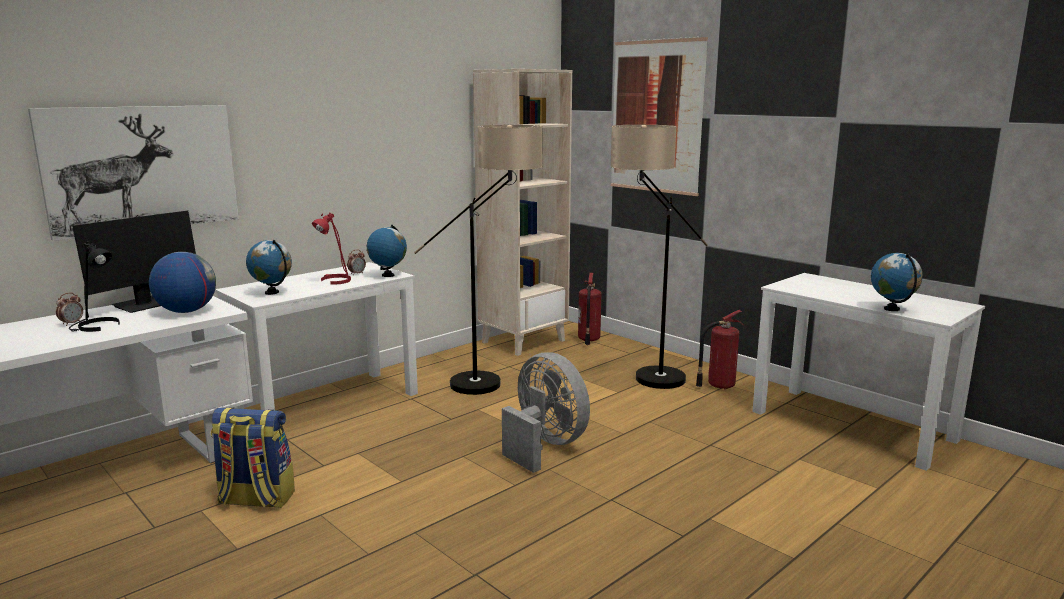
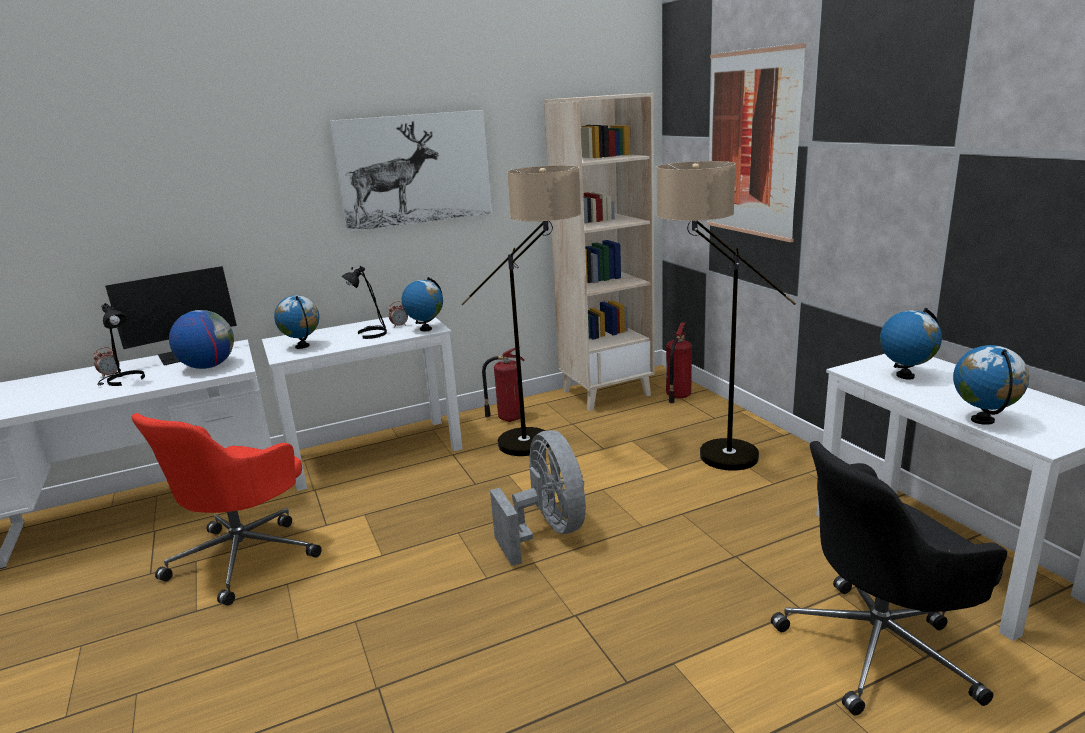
camera: 20 degrees right, 5 degrees up
picture [28,105,238,241] -> picture moved to [329,110,492,232]
backpack [211,408,295,508] -> red office chair [131,413,322,606]
red table lamp [312,213,351,285] -> black table lamp [342,266,387,339]
fire extinguisher [696,310,743,390] -> fire extinguisher moved to [482,346,524,422]
none -> black office chair [771,441,1007,716]
none -> globe [880,308,942,380]

